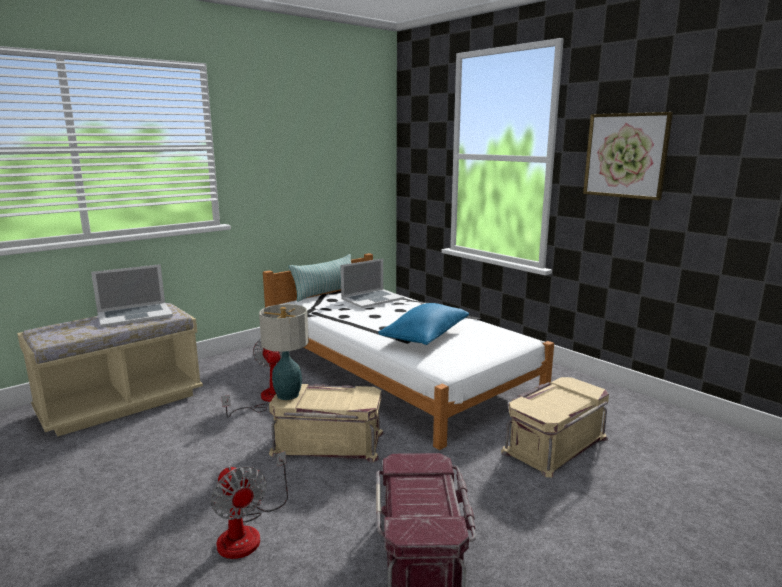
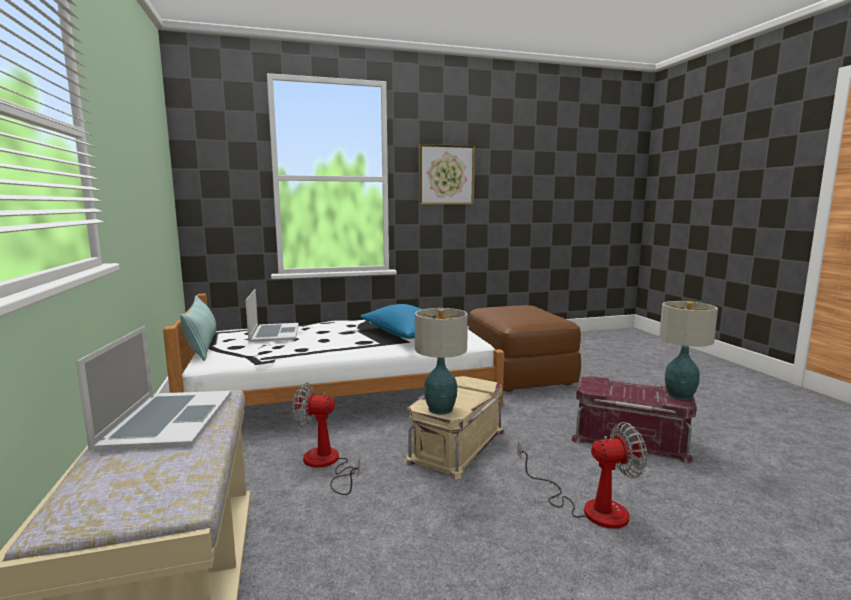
camera: 65 degrees left, 5 degrees down
beige storage box [501,377,609,477] -> brown ottoman [469,305,581,392]
none -> table lamp [659,301,718,400]

